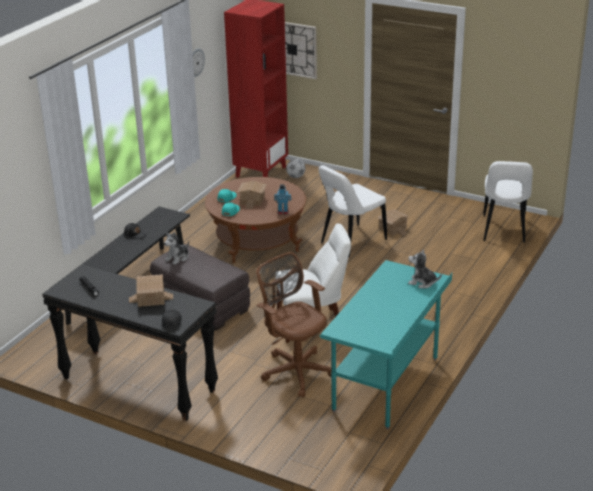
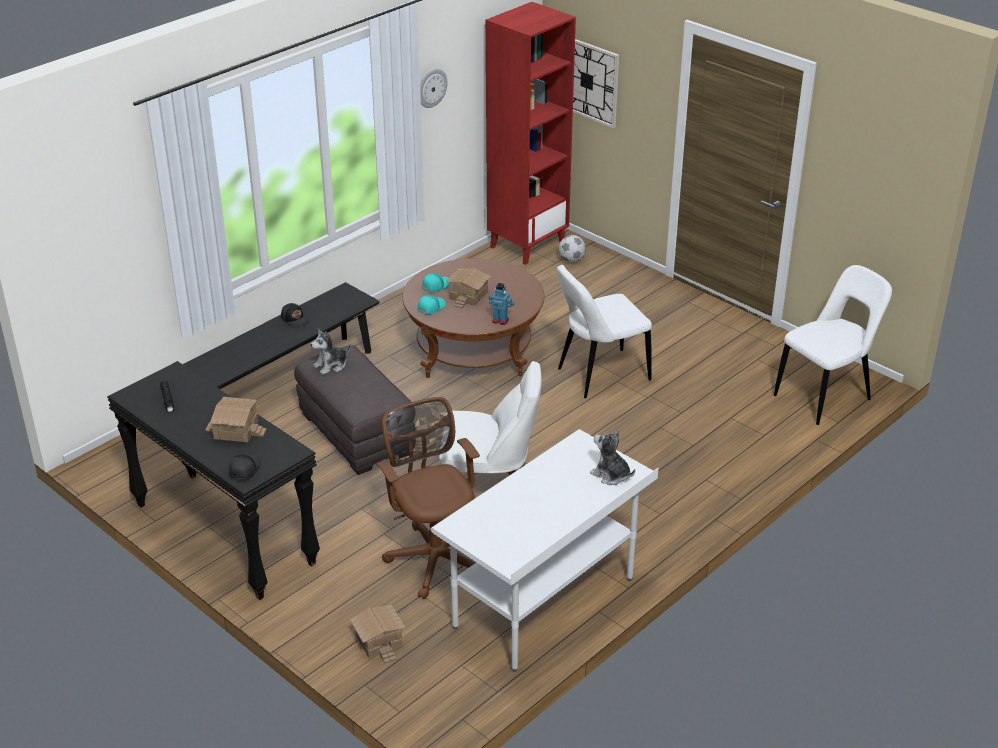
camera: 15 degrees right, 5 degrees up
turquoise desk [320,260,452,430] -> white desk [431,429,658,672]
toy house [377,209,408,236] -> toy house moved to [350,605,406,663]
white chair [483,161,533,243] -> white chair turned 150 degrees counterclockwise [774,265,892,425]

